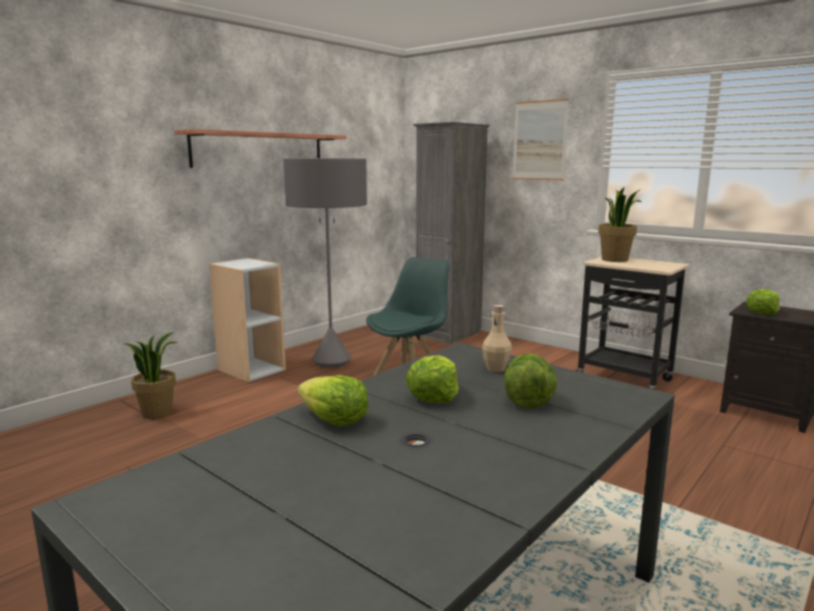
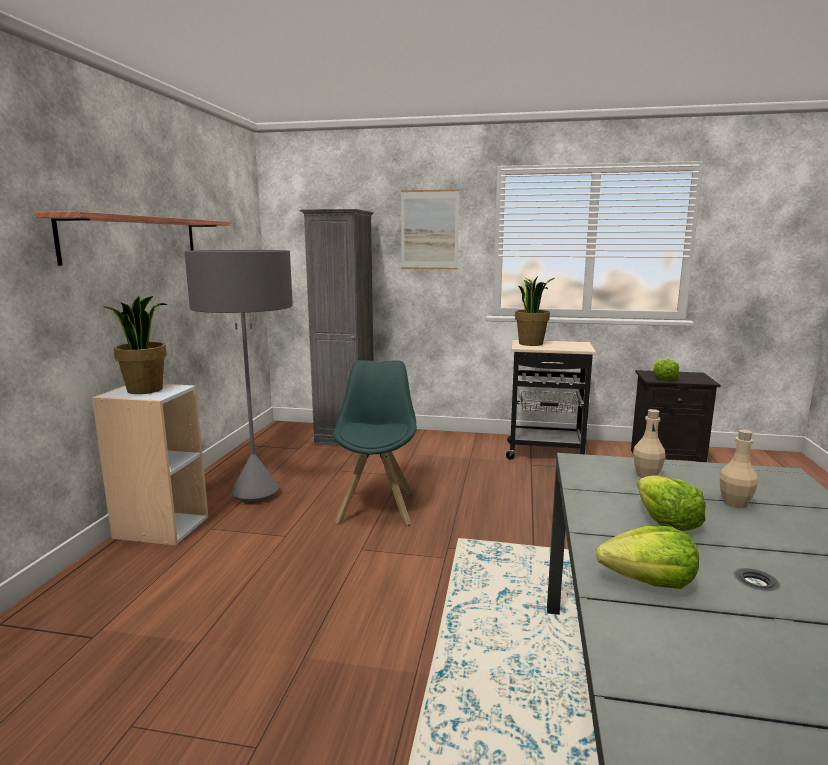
camera: 30 degrees left, 0 degrees up
potted plant [123,332,177,419] -> potted plant moved to [103,296,167,394]
lettuce [504,353,557,409] -> beige bottle [719,429,758,508]

